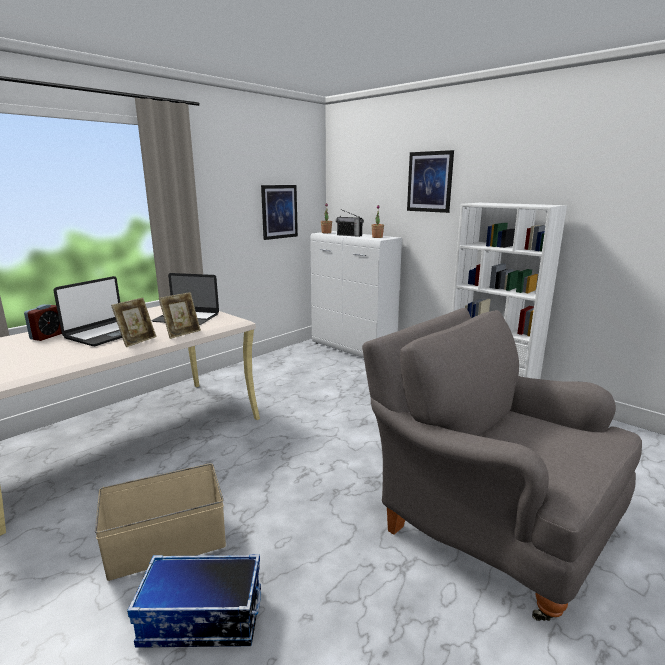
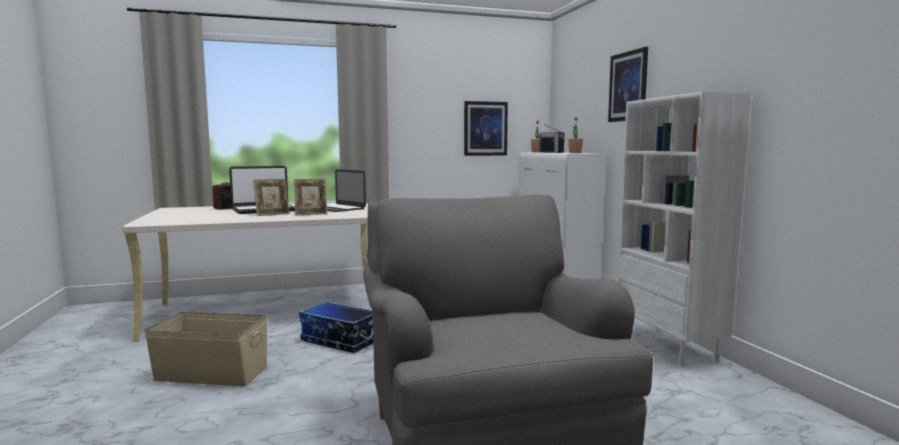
camera: 30 degrees right, 10 degrees down
storage box [127,554,261,648] -> storage box moved to [299,301,373,353]

